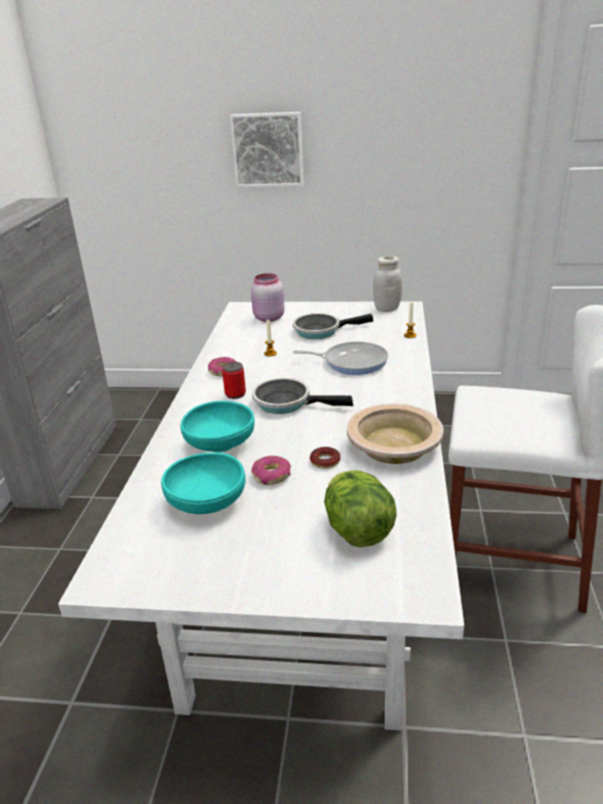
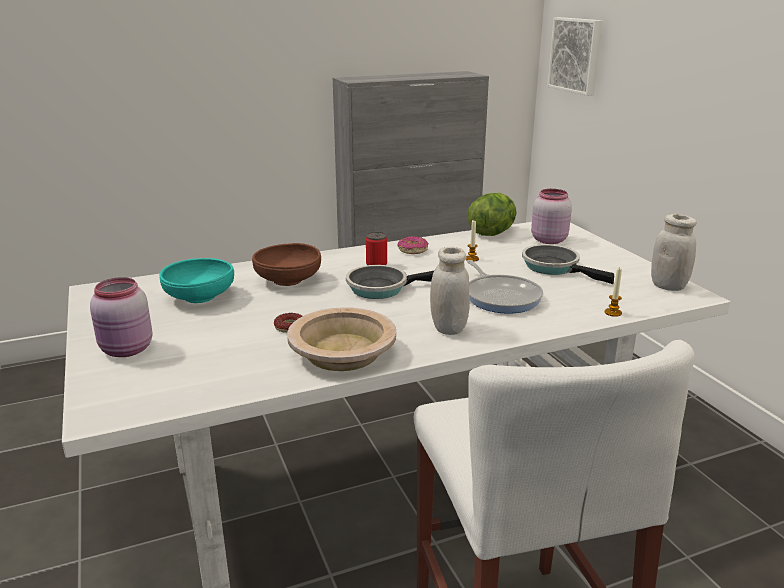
camera: 60 degrees right, 5 degrees down
turquoise bowl [181,401,255,452] -> brown bowl [252,243,321,286]
picture [230,112,304,188] -> picture moved to [547,17,603,96]
donut [251,456,291,485] -> none
frying pan [252,378,353,414] -> frying pan turned 90 degrees counterclockwise [346,265,434,299]
lettuce [324,470,397,547] -> lettuce moved to [467,193,517,236]
none -> pink jar [90,277,153,357]
none -> white jar [430,247,470,335]

